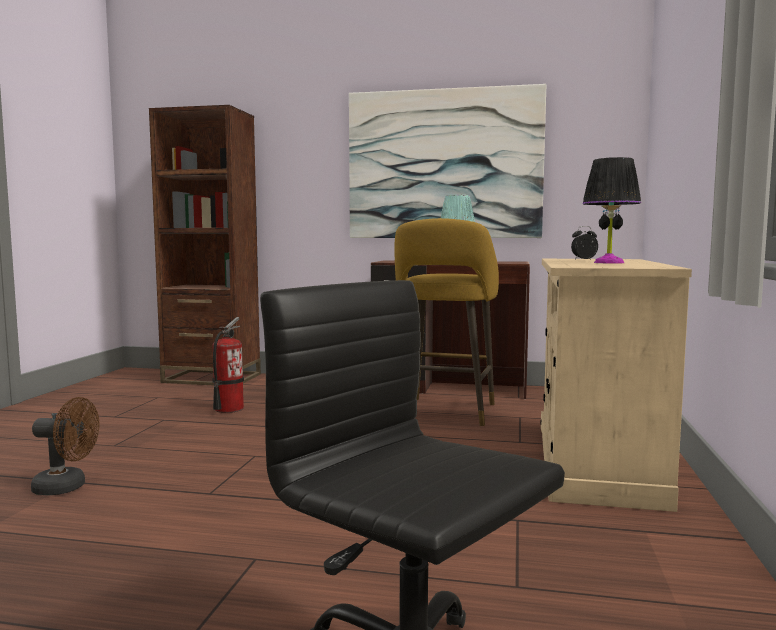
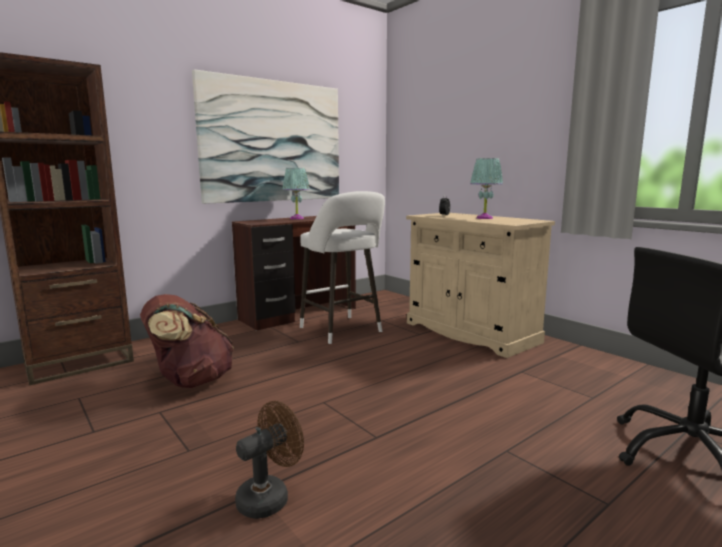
camera: 50 degrees left, 5 degrees up
fire extinguisher [212,317,244,413] -> brown backpack [140,294,234,388]
yellow stool [394,218,499,426] -> white stool [300,191,385,344]
black table lamp [583,157,641,264] -> turquoise table lamp [470,158,503,219]

